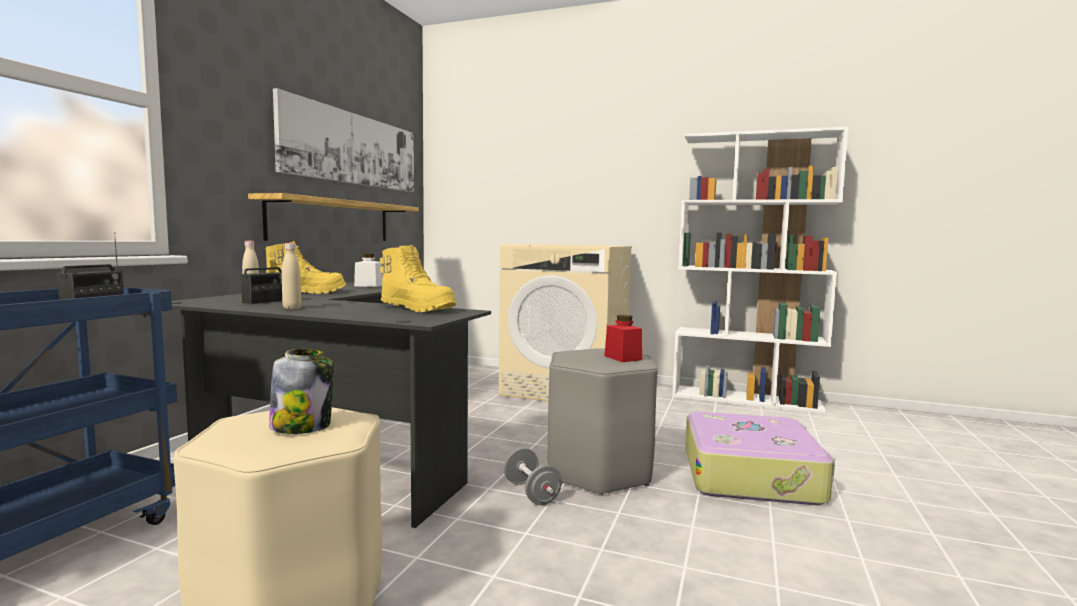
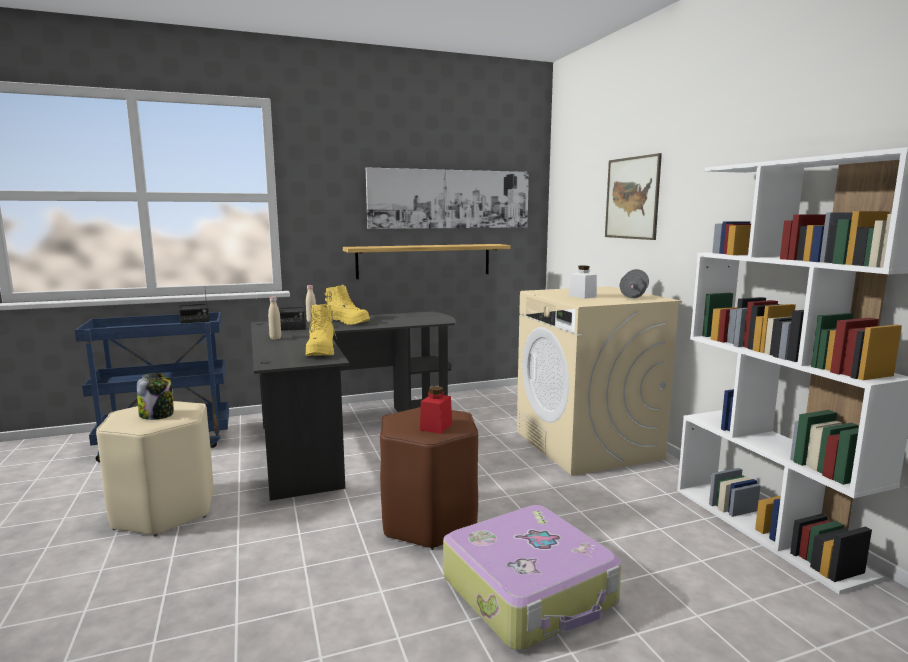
camera: 50 degrees right, 5 degrees up
white jar [354,254,383,287] -> white jar moved to [569,266,597,299]
grey dumbbell [504,448,562,505] -> grey dumbbell moved to [620,269,649,298]
grey stool [548,348,657,496] -> brown stool [380,407,478,550]
none -> picture [605,153,662,240]

